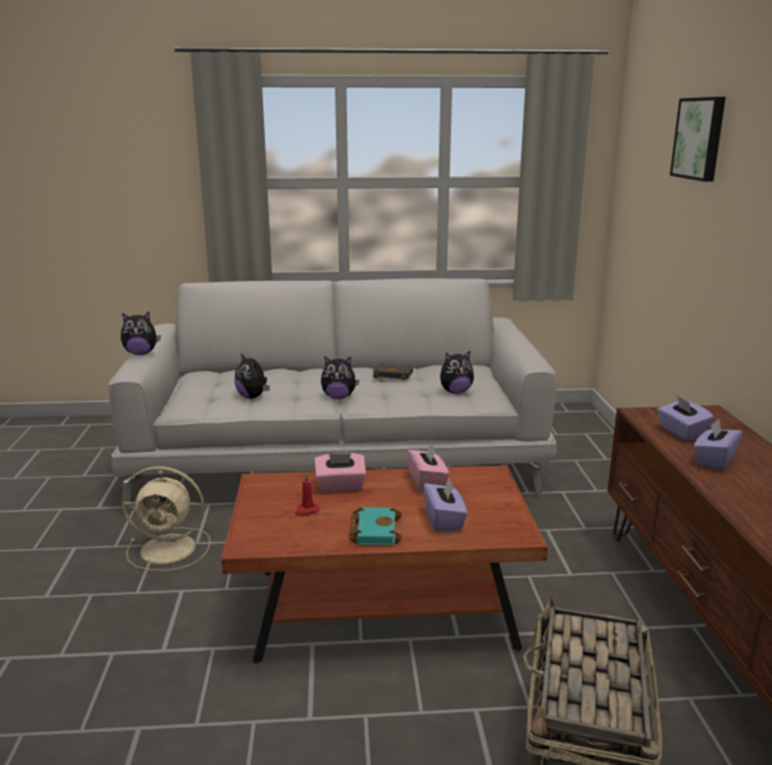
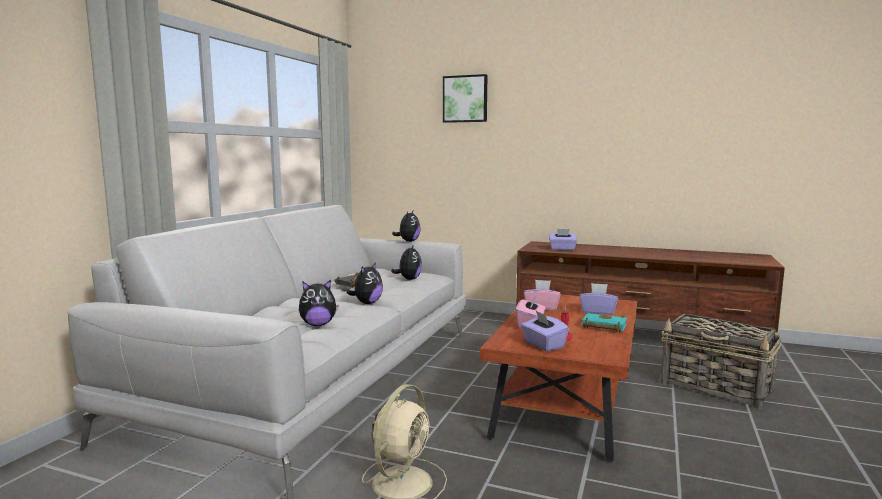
camera: 65 degrees left, 10 degrees down
plush toy [121,312,161,355] -> plush toy moved to [392,211,421,242]
purple tissue box [694,419,742,471] -> purple tissue box moved to [521,311,569,351]

